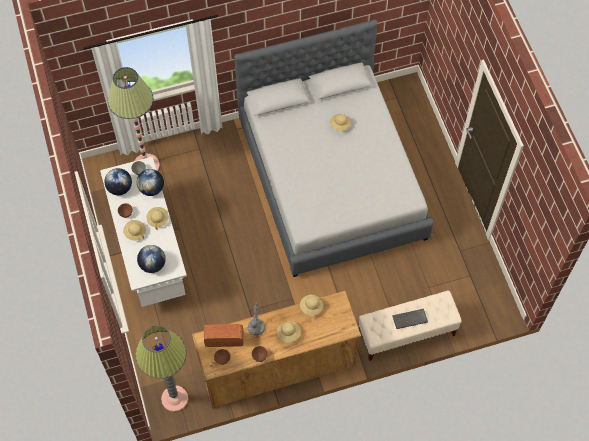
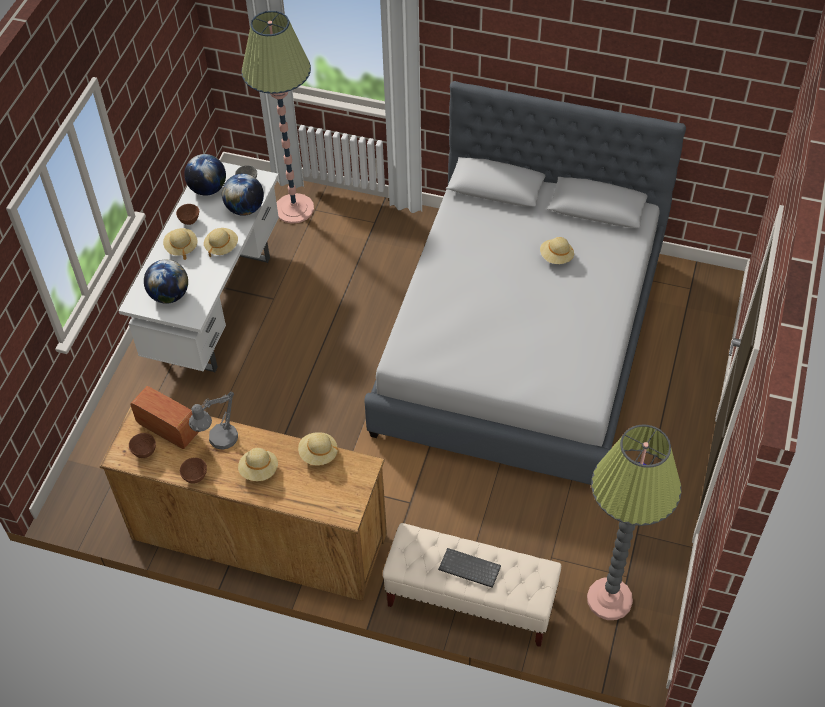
camera: 35 degrees right, 10 degrees down
floor lamp [135,325,188,412] -> floor lamp moved to [587,424,681,620]

